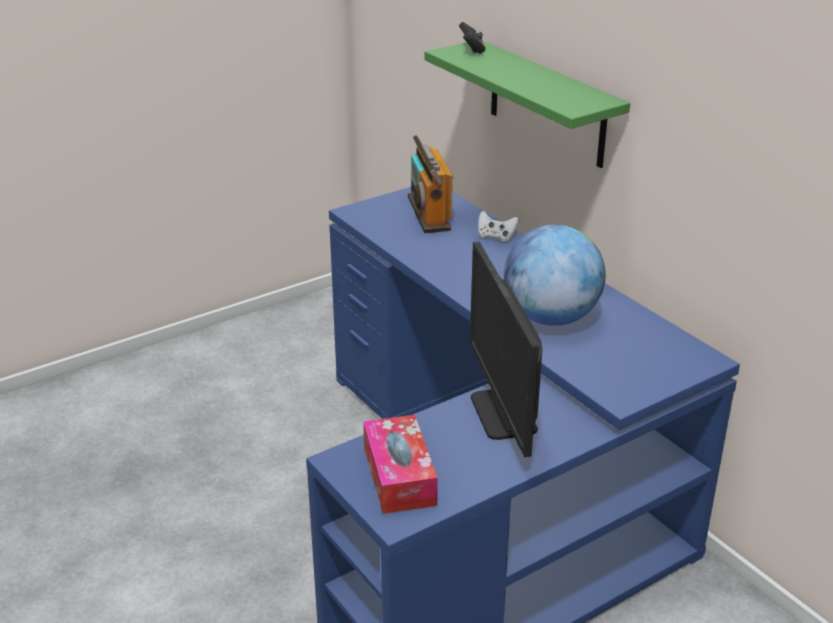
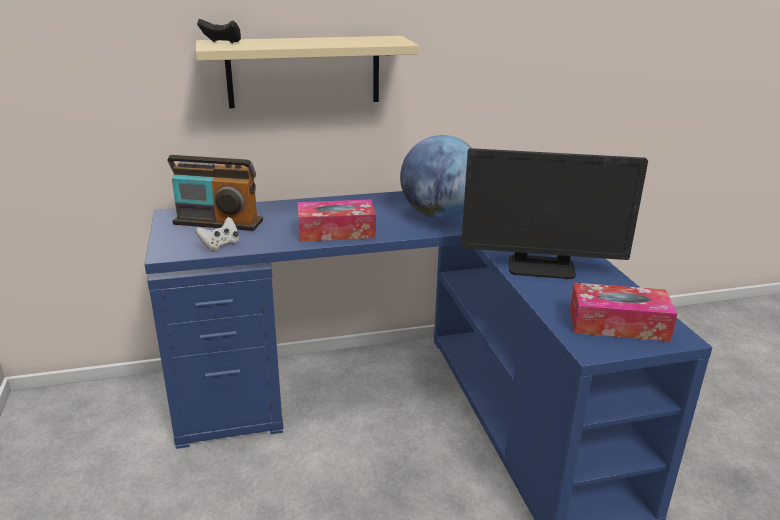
camera: 70 degrees left, 5 degrees down
green shelf [424,41,630,168] -> beige shelf [195,36,419,108]
white game controller [478,211,519,242] -> white game controller moved to [195,217,239,251]
none -> tissue box [298,200,376,242]

